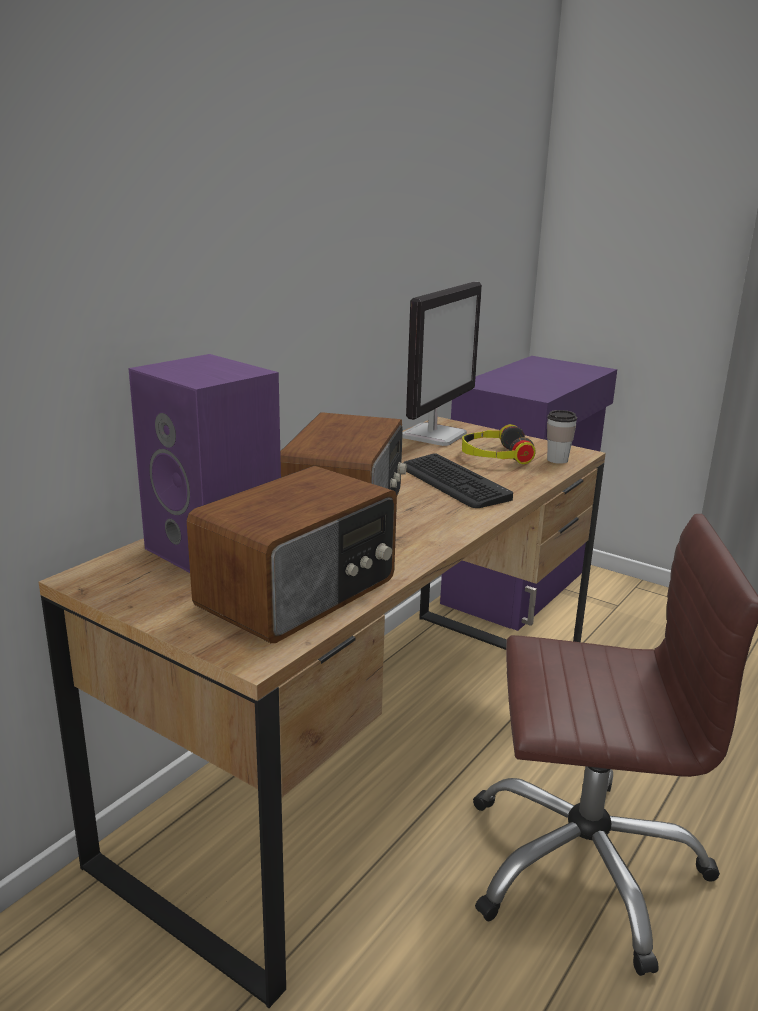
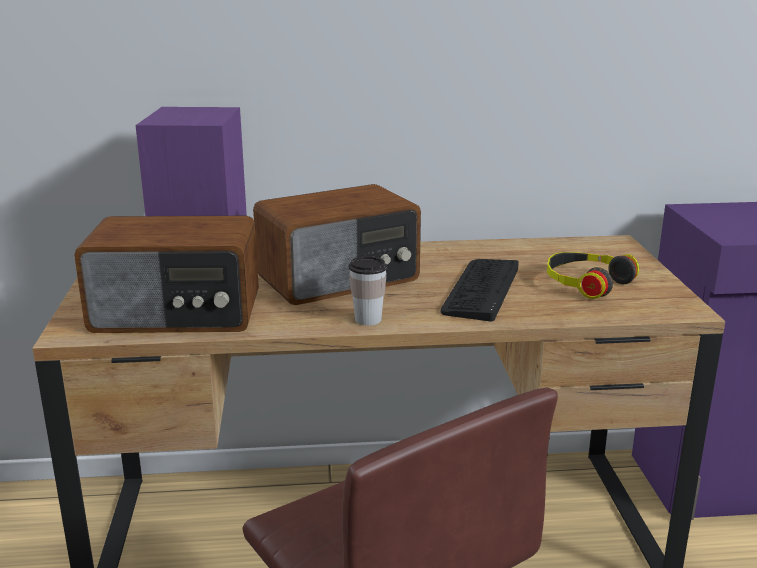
camera: 50 degrees right, 0 degrees up
monitor [402,281,482,446] -> none
cup [547,410,577,464] -> cup moved to [349,256,387,326]

